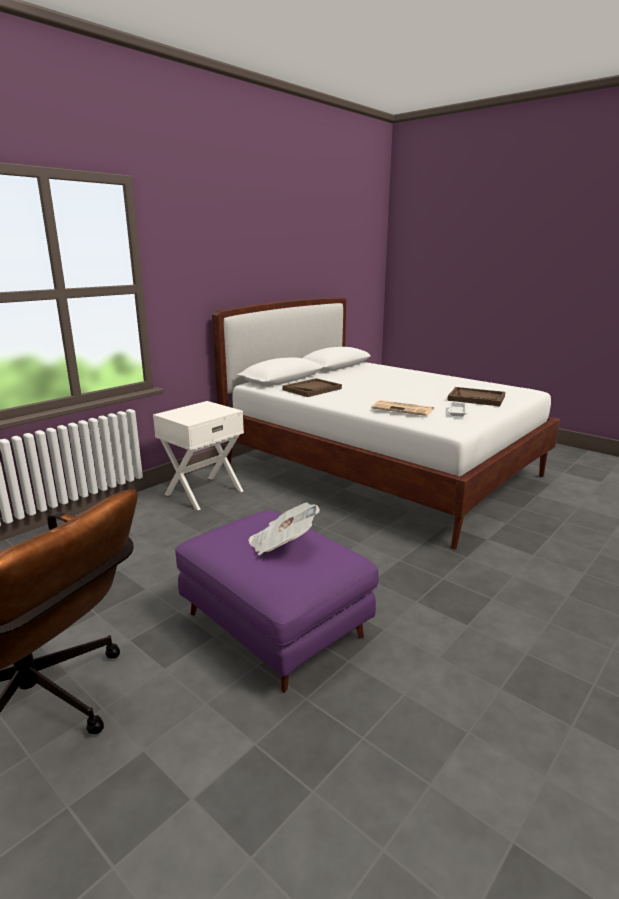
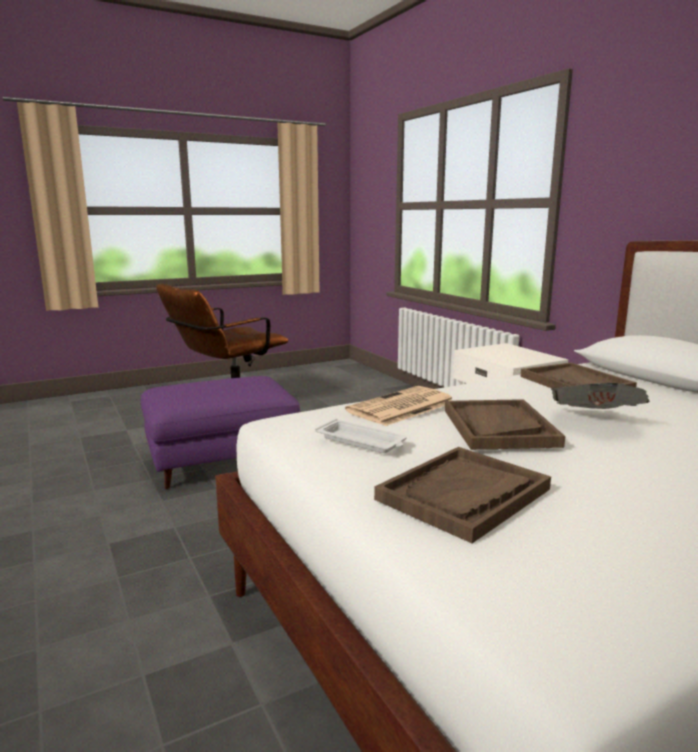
camera: 110 degrees right, 5 degrees down
newspaper [248,503,320,555] -> newspaper moved to [551,383,650,409]
none -> brown tray [445,399,565,450]

